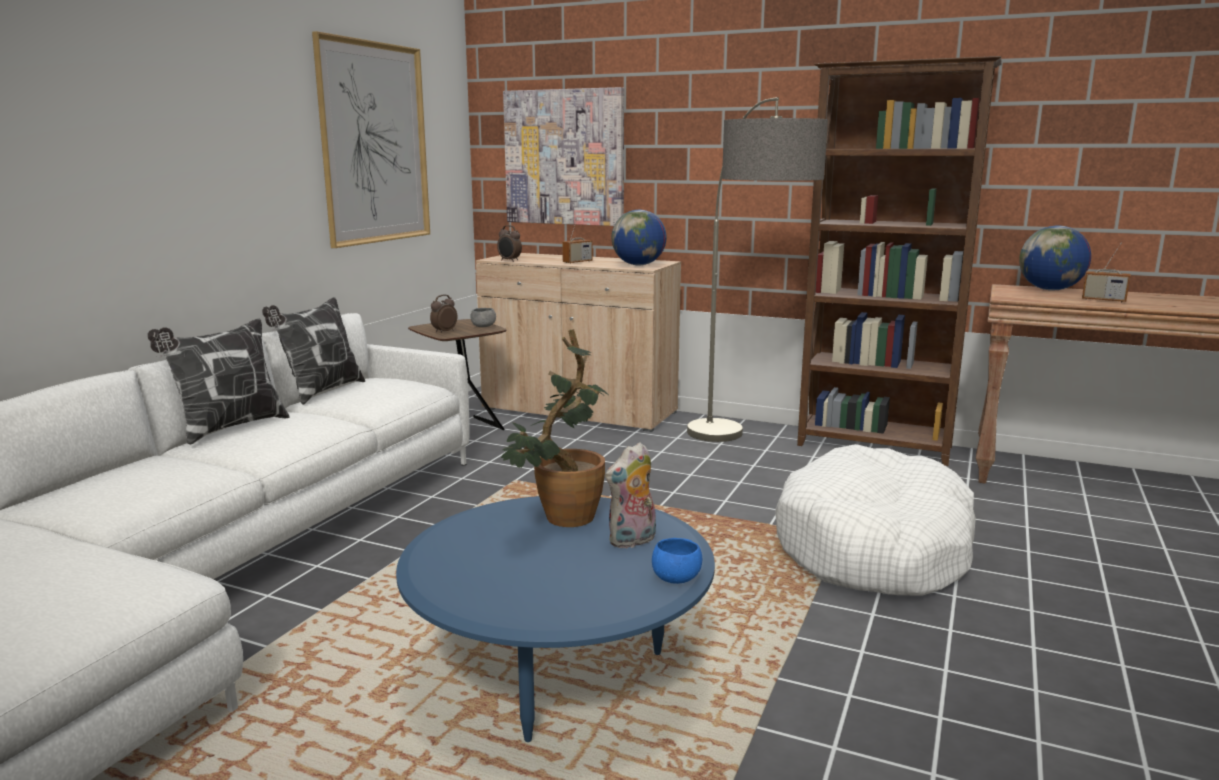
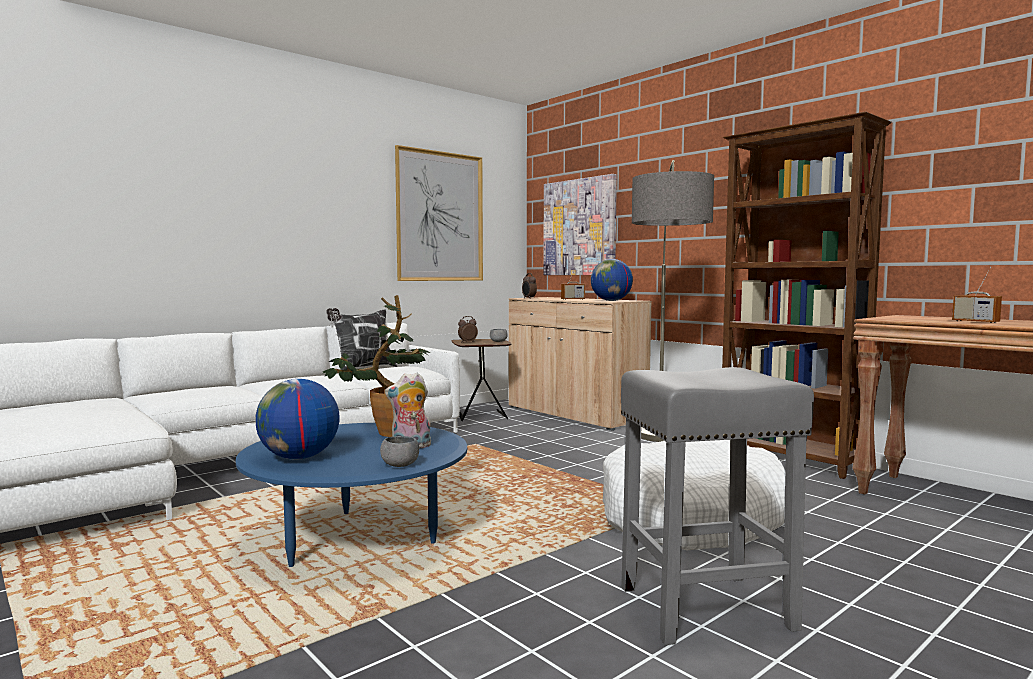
camera: 25 degrees right, 10 degrees down
pillow [147,319,289,445] -> none
blue bowl [652,538,702,584] -> grey bowl [380,436,419,467]
globe [1019,226,1091,291] -> globe moved to [255,379,340,459]
none -> grey stool [621,367,814,645]

